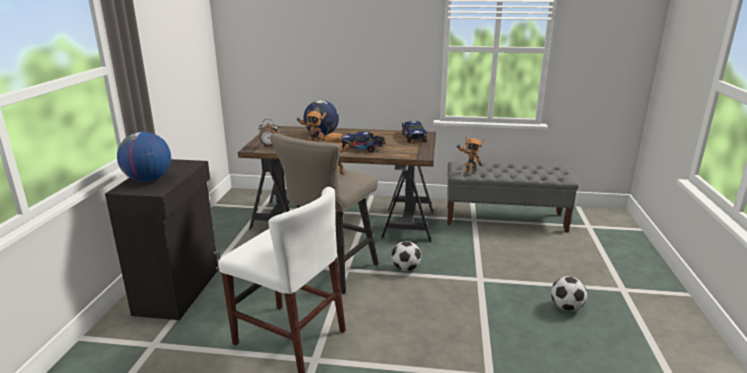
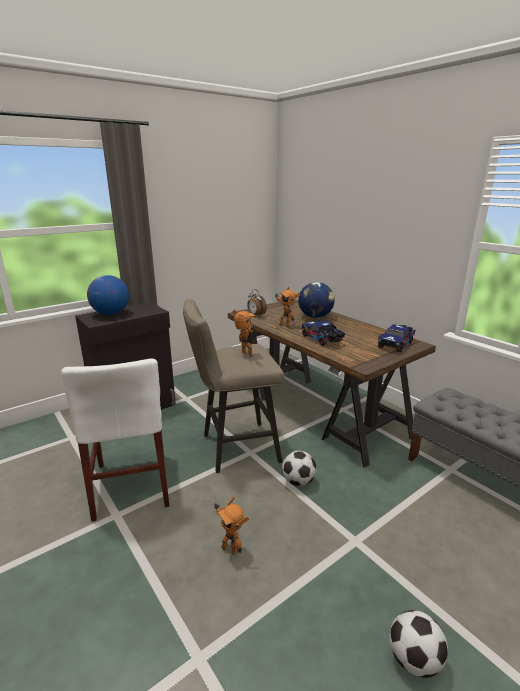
camera: 45 degrees right, 0 degrees up
toy robot [457,136,485,173] -> toy robot moved to [214,497,249,554]

